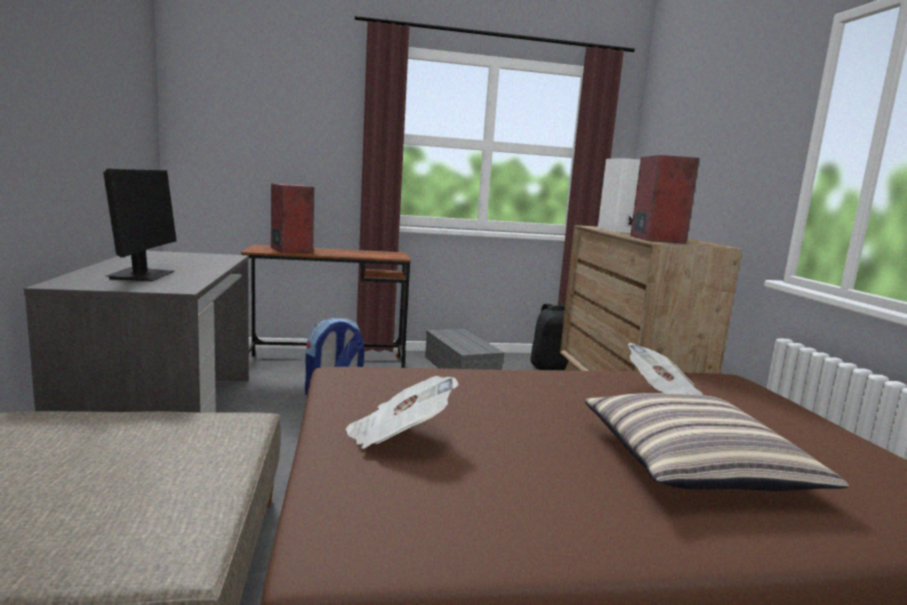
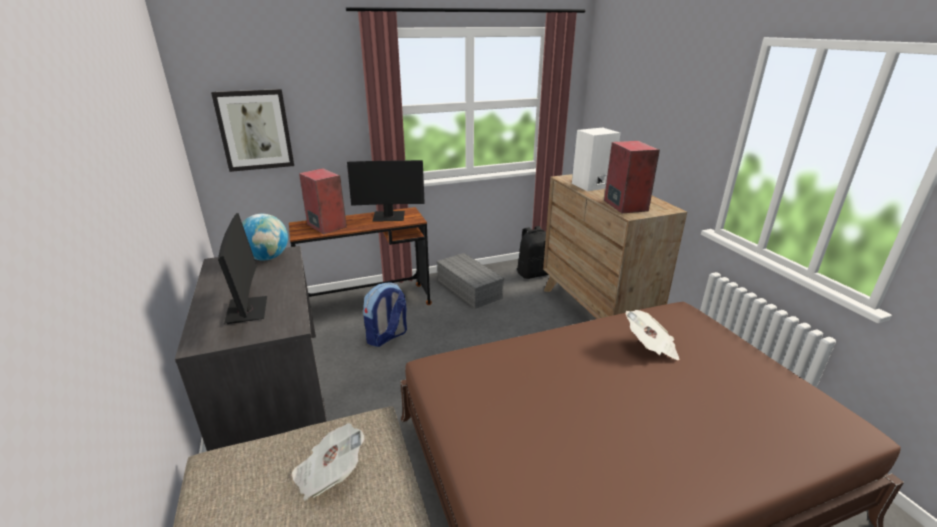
camera: 10 degrees left, 15 degrees up
newspaper [345,376,459,449] -> newspaper moved to [291,423,365,501]
pillow [585,393,849,491] -> none
none -> picture [211,89,294,172]
none -> globe [242,214,288,261]
none -> monitor [347,160,425,222]

